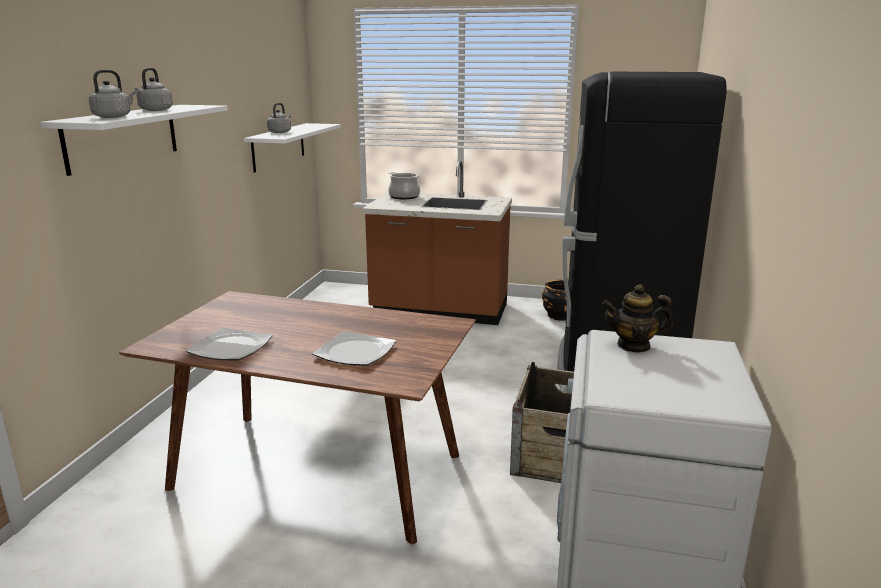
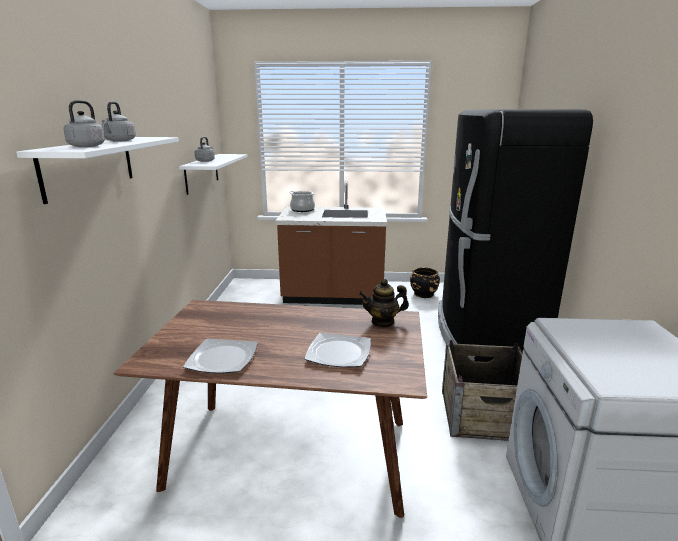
camera: 10 degrees left, 0 degrees up
teapot [602,284,673,353] -> teapot moved to [359,279,409,327]

